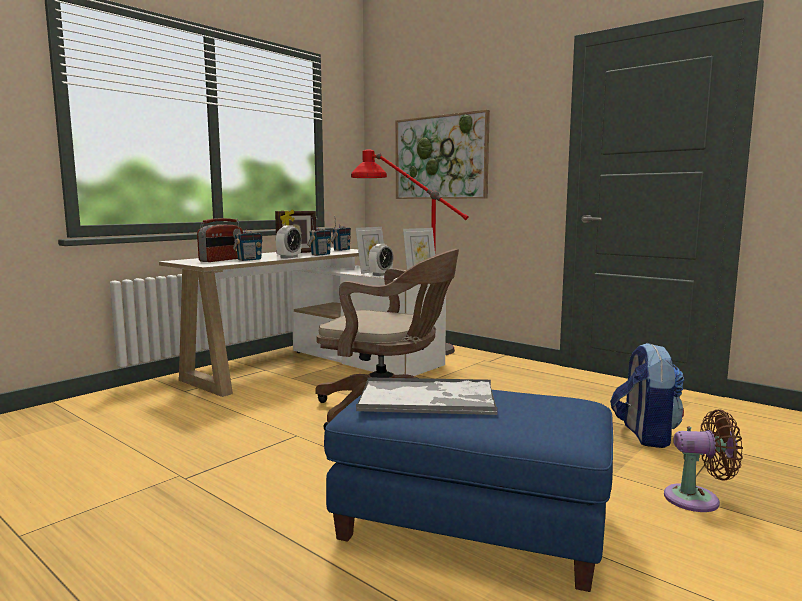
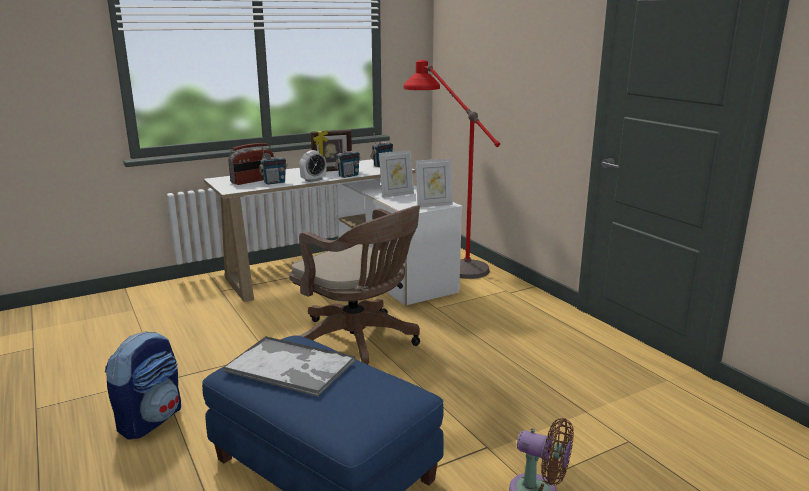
camera: 20 degrees right, 10 degrees up
alarm clock [368,244,393,276] -> none
picture [396,110,490,199] -> none
backpack [610,343,684,448] -> backpack moved to [105,331,181,440]

